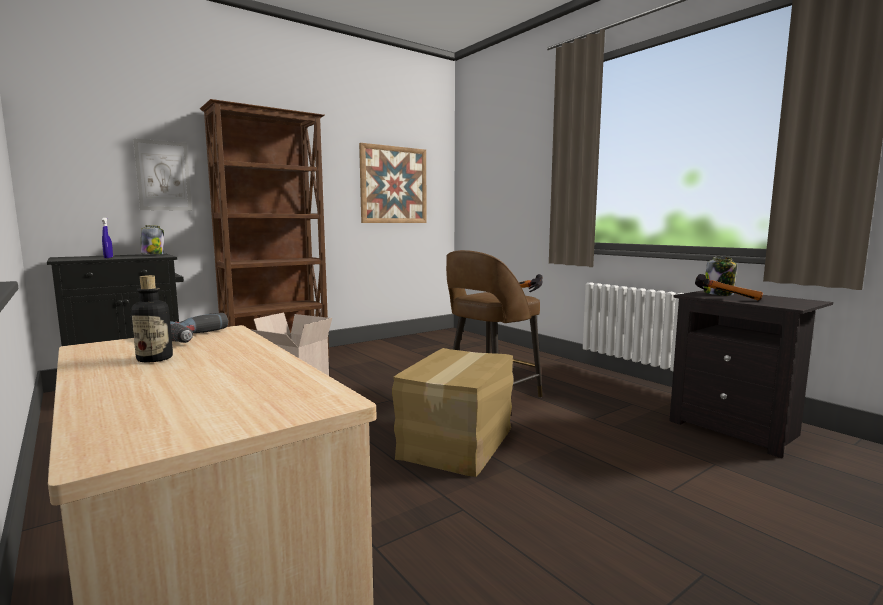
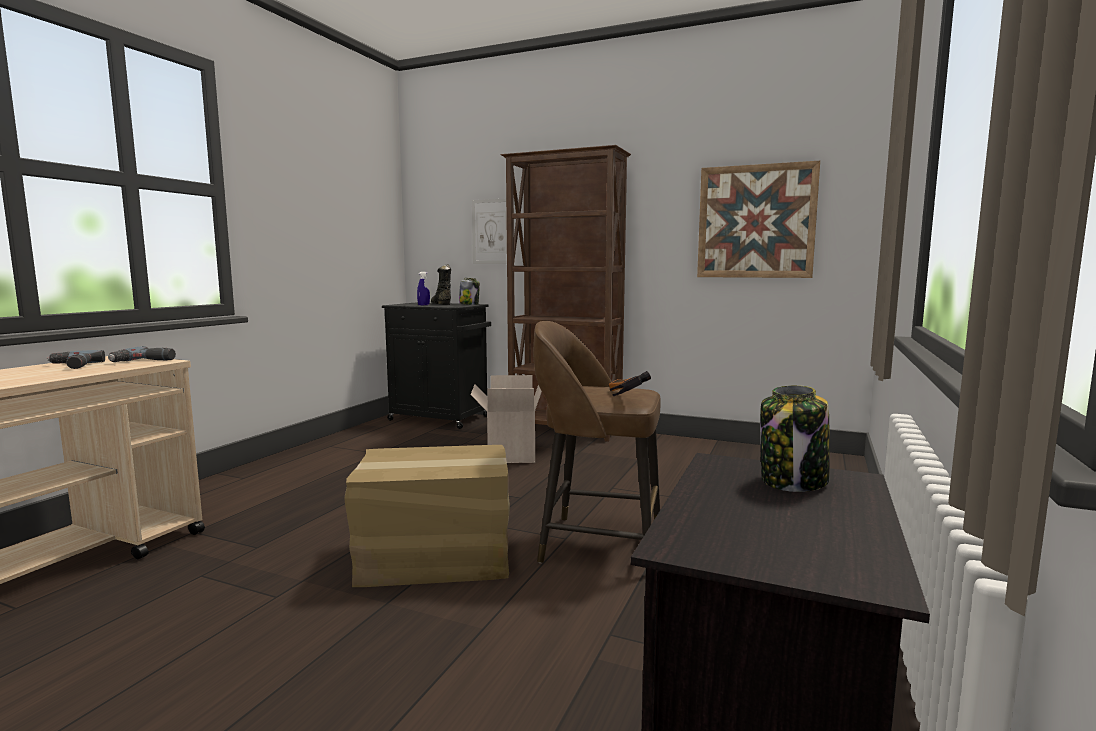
camera: 60 degrees right, 0 degrees up
bottle [131,275,173,362] -> power drill [47,350,105,369]
hammer [695,274,763,300] -> none
none -> black boot [431,264,451,305]

